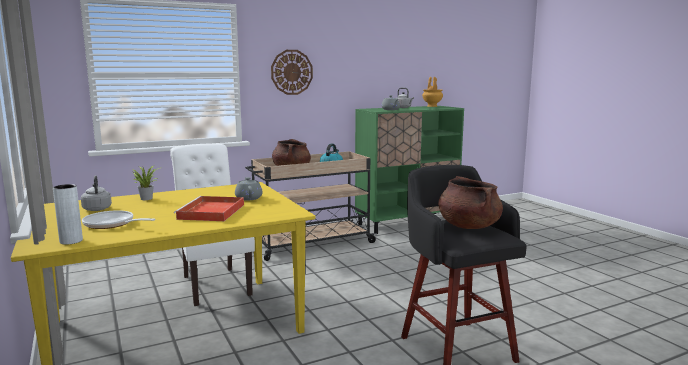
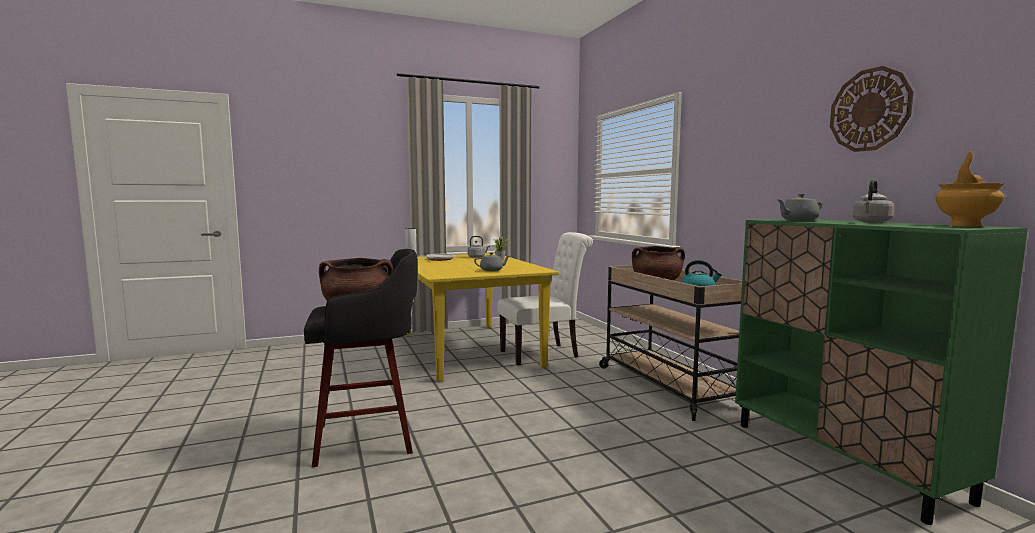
camera: 95 degrees right, 5 degrees down
red tray [174,196,244,221] -> none
wall clock [271,50,313,95] -> wall clock moved to [830,66,914,152]

